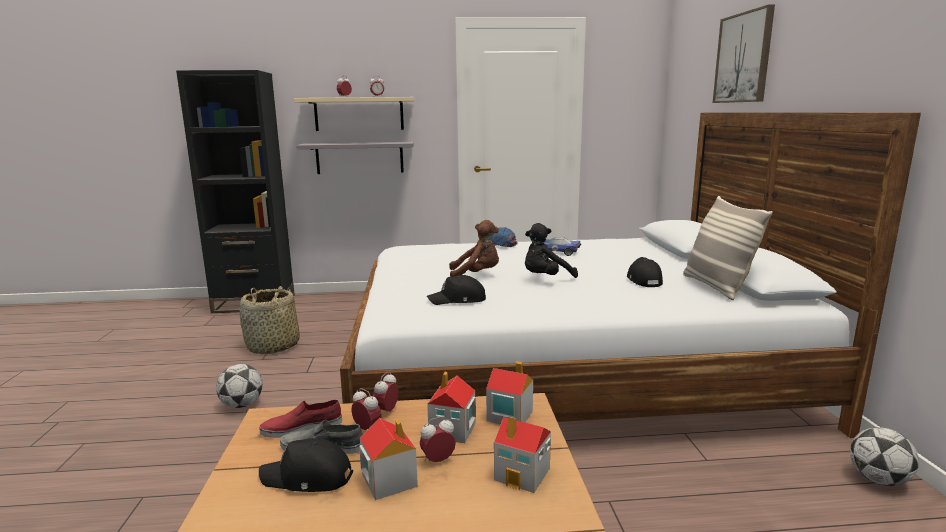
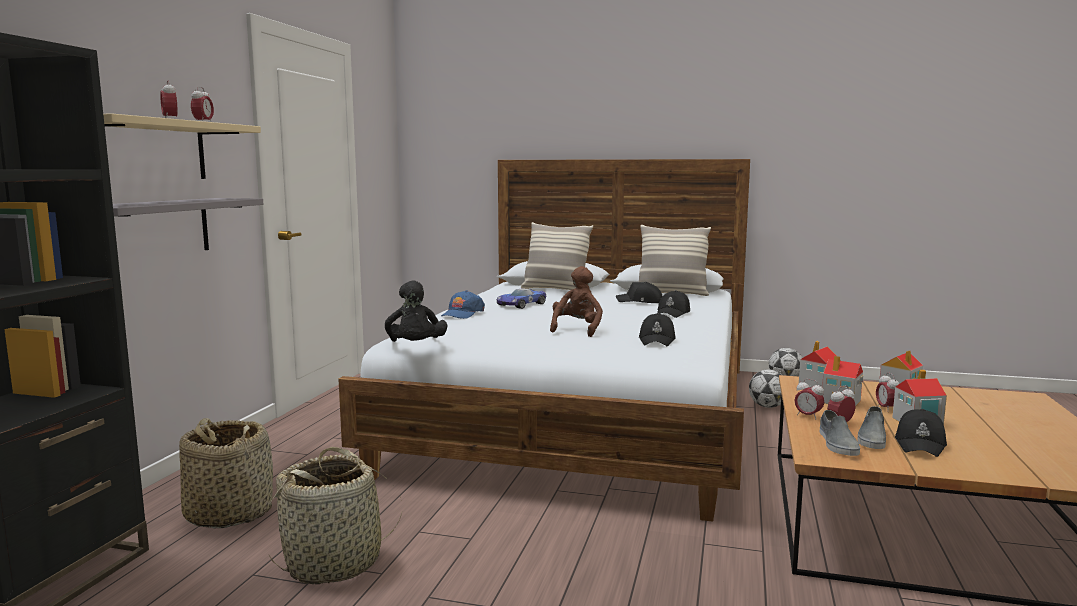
camera: 70 degrees left, 5 degrees down
football [216,364,263,408] -> football moved to [749,369,782,408]
red shoe [259,399,342,438] -> grey shoe [820,410,860,456]
black plush toy [525,223,578,278] -> black plush toy moved to [385,280,448,342]
picture [713,4,775,103] -> none
none -> basket [179,418,273,528]
none -> pillow [521,222,593,290]
none -> black cap [658,290,690,318]

